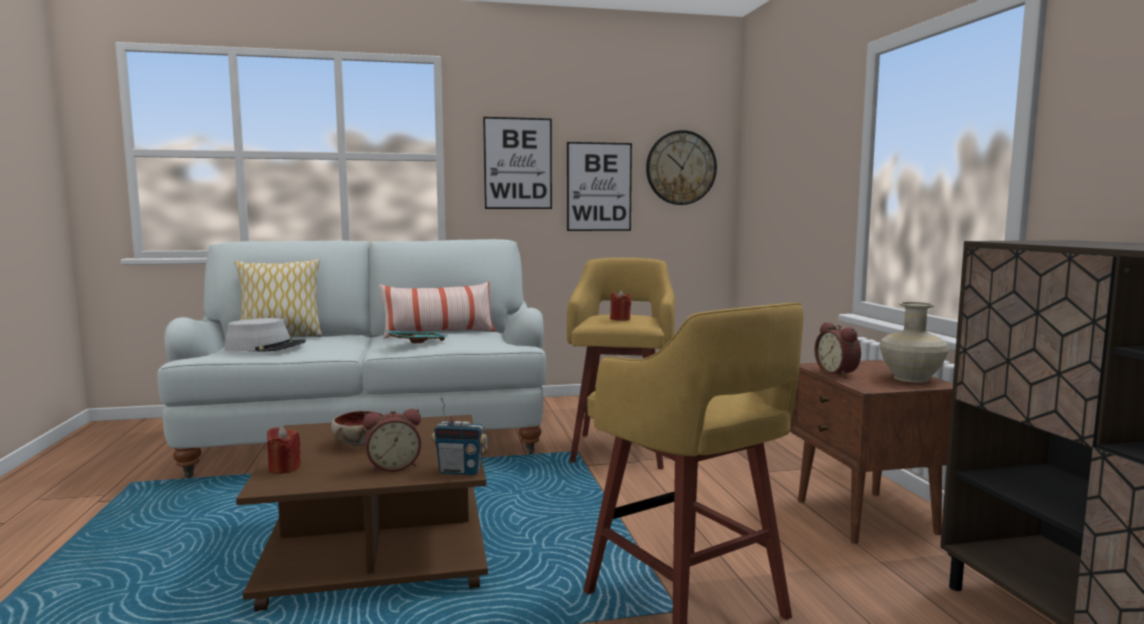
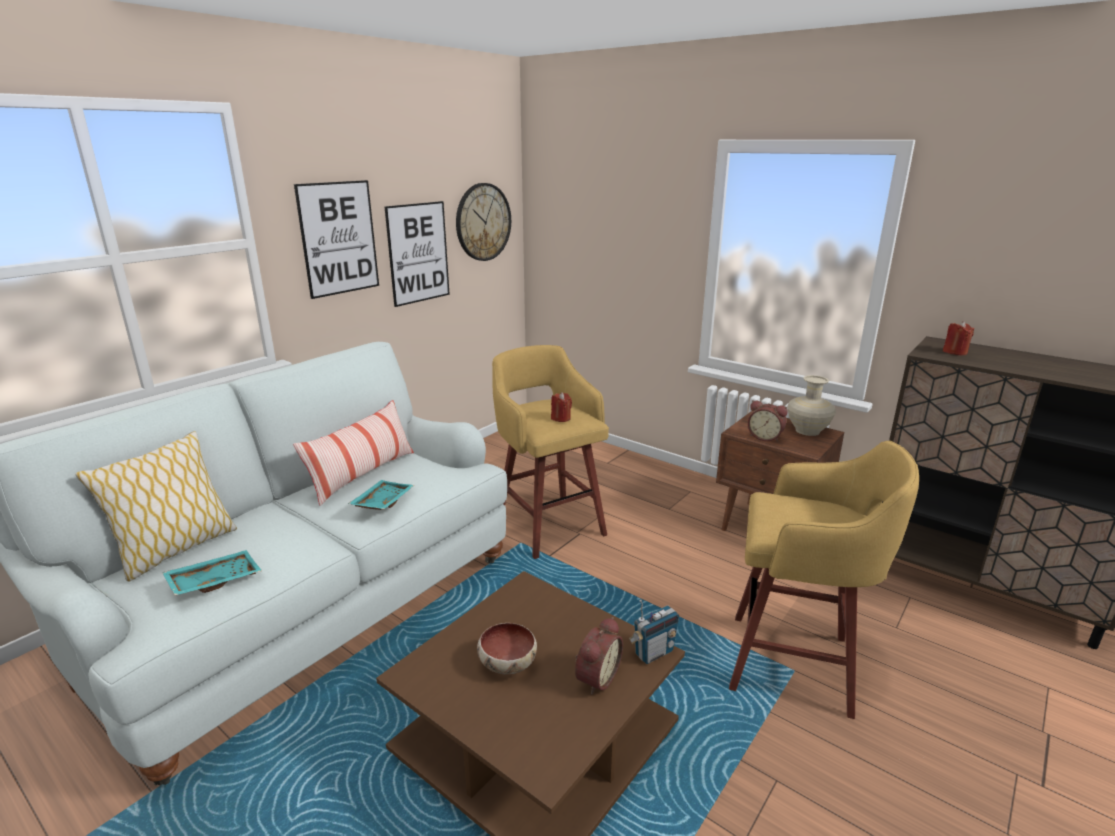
camera: 40 degrees left, 15 degrees up
grey hat [224,318,306,352] -> turquoise tray [162,550,262,595]
red candle [267,426,301,474] -> red candle moved to [943,321,975,355]

